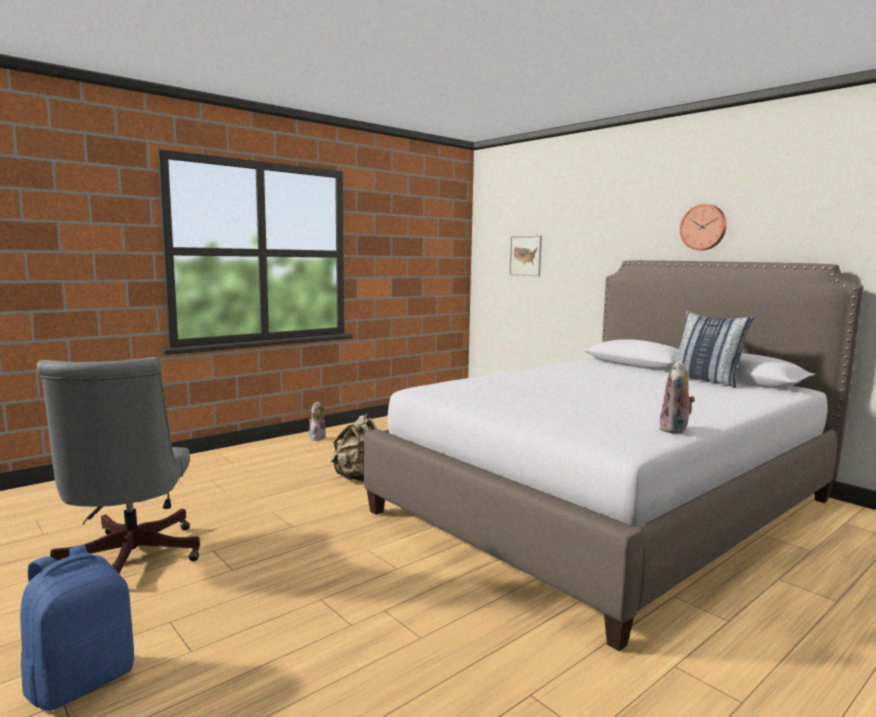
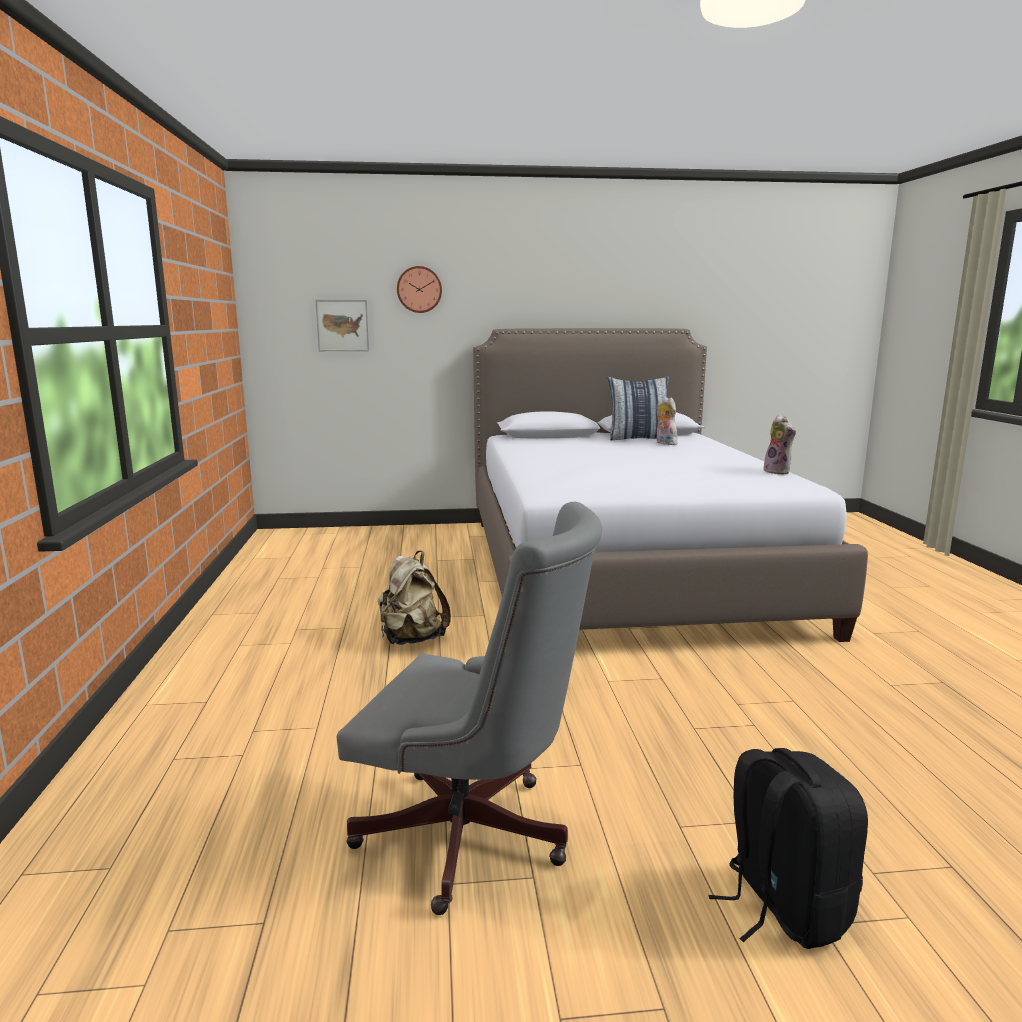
camera: 55 degrees left, 5 degrees up
blue backpack [20,545,134,711] -> black backpack [708,748,868,949]
plush toy [309,402,326,441] -> plush toy moved to [656,397,677,445]
wall clock [680,204,727,250] -> wall clock moved to [397,266,442,313]

